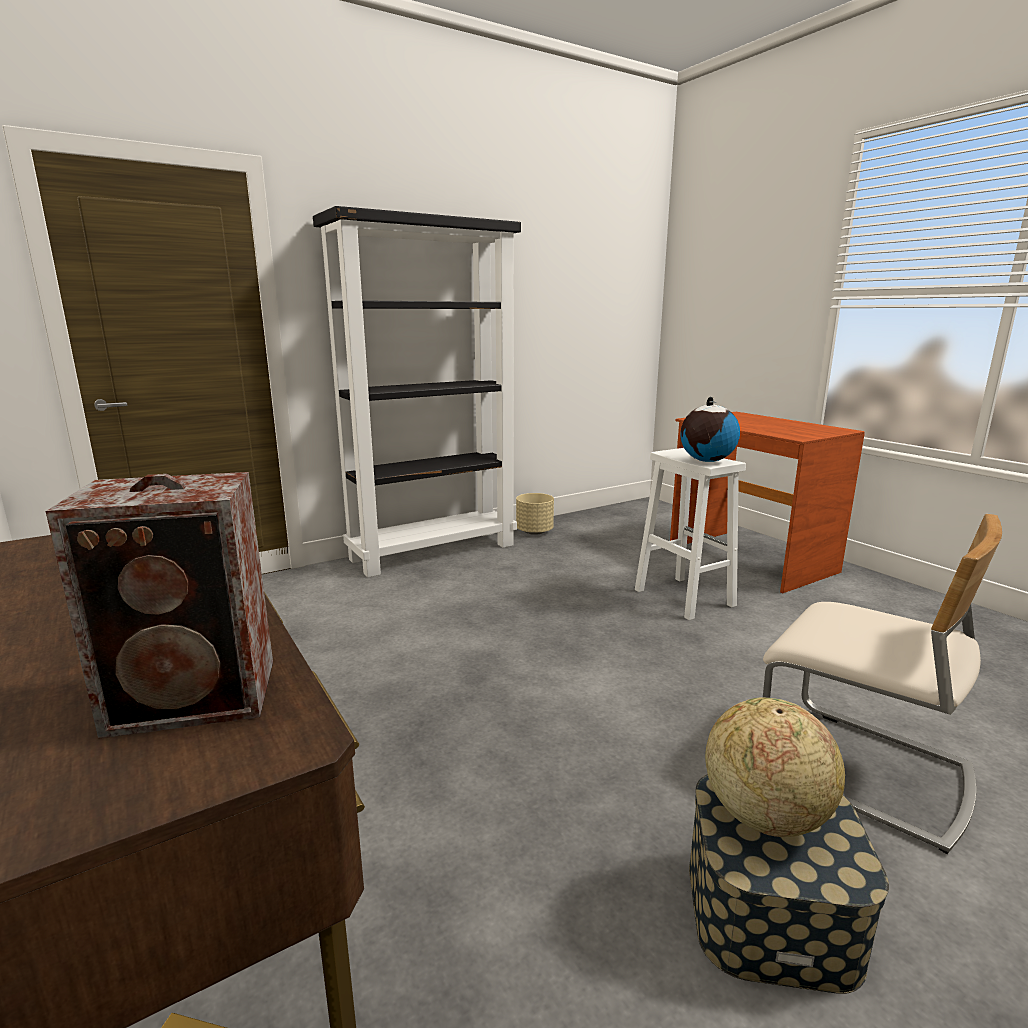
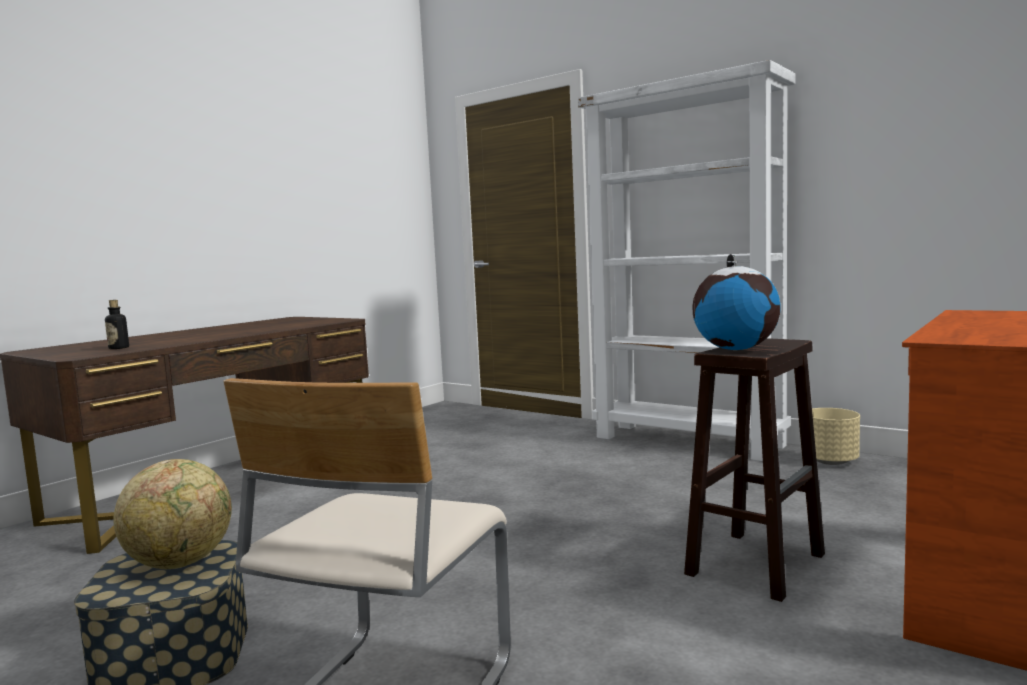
camera: 70 degrees right, 10 degrees down
speaker [46,472,273,739] -> bottle [105,300,129,349]
black bookcase [313,206,521,577] -> white bookcase [578,60,796,461]
white stool [635,448,746,620] -> brown stool [684,338,825,602]

